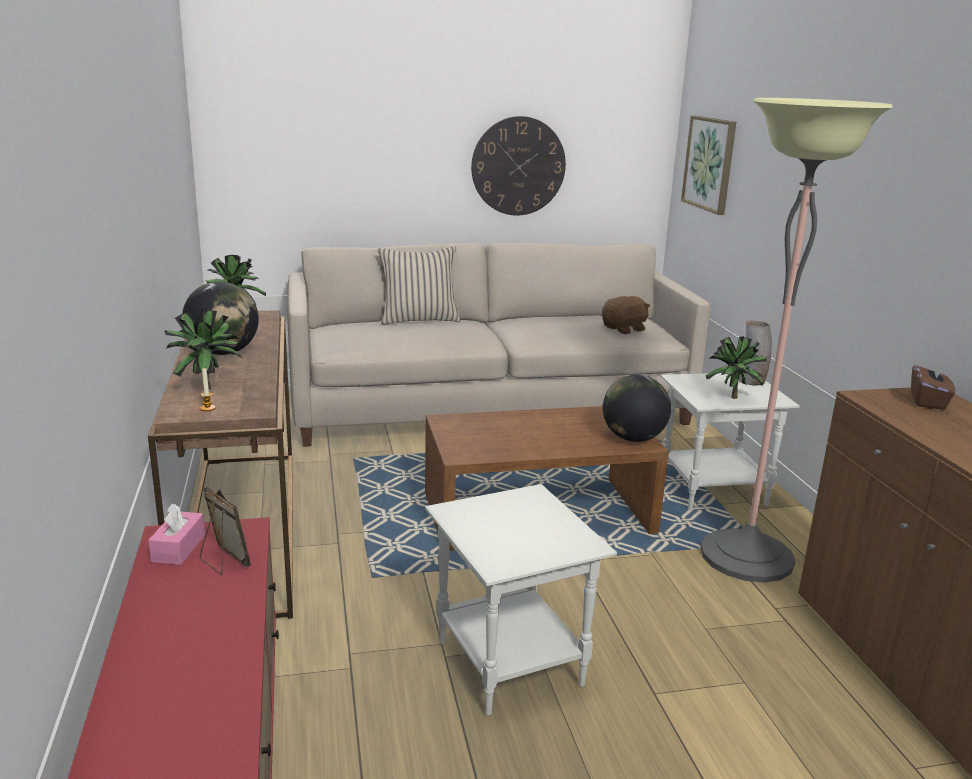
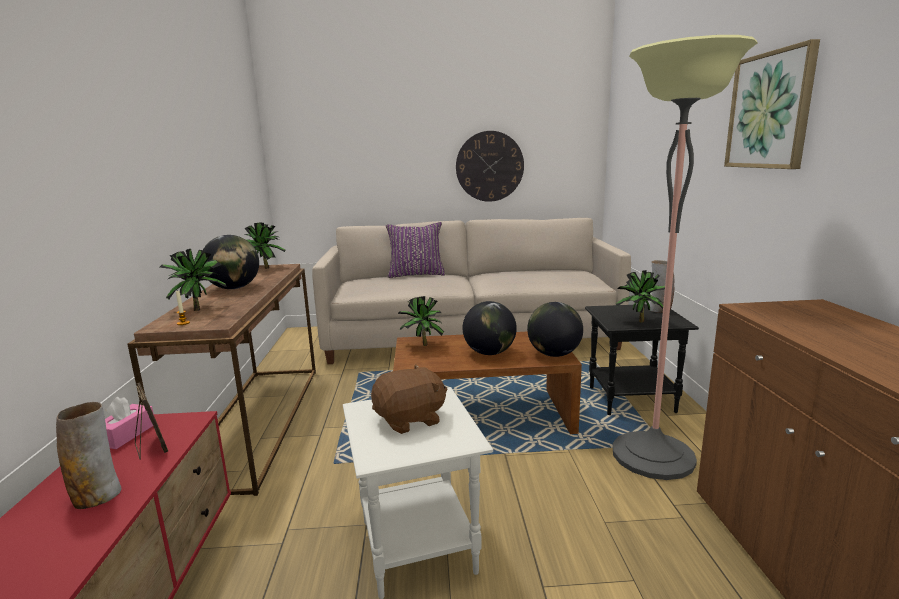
camera: 10 degrees right, 5 degrees down
beige pillow [378,246,461,324] -> purple pillow [386,222,445,278]
brown plush toy [602,296,650,334] -> brown plush toy moved to [371,365,447,434]
white side table [661,373,800,510] -> black side table [585,304,699,415]
picture [681,116,736,215] -> picture moved to [724,39,820,169]
brown tissue box [911,361,955,410] -> none
none -> vase [56,402,121,509]
none -> potted plant [398,296,444,346]
none -> globe [463,301,517,355]

